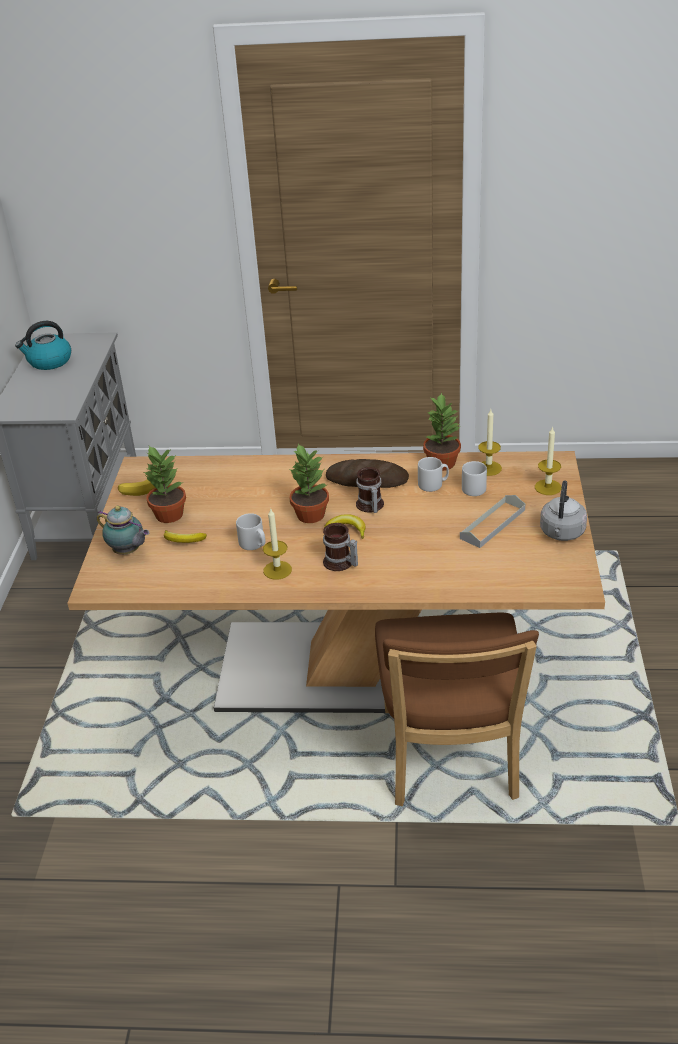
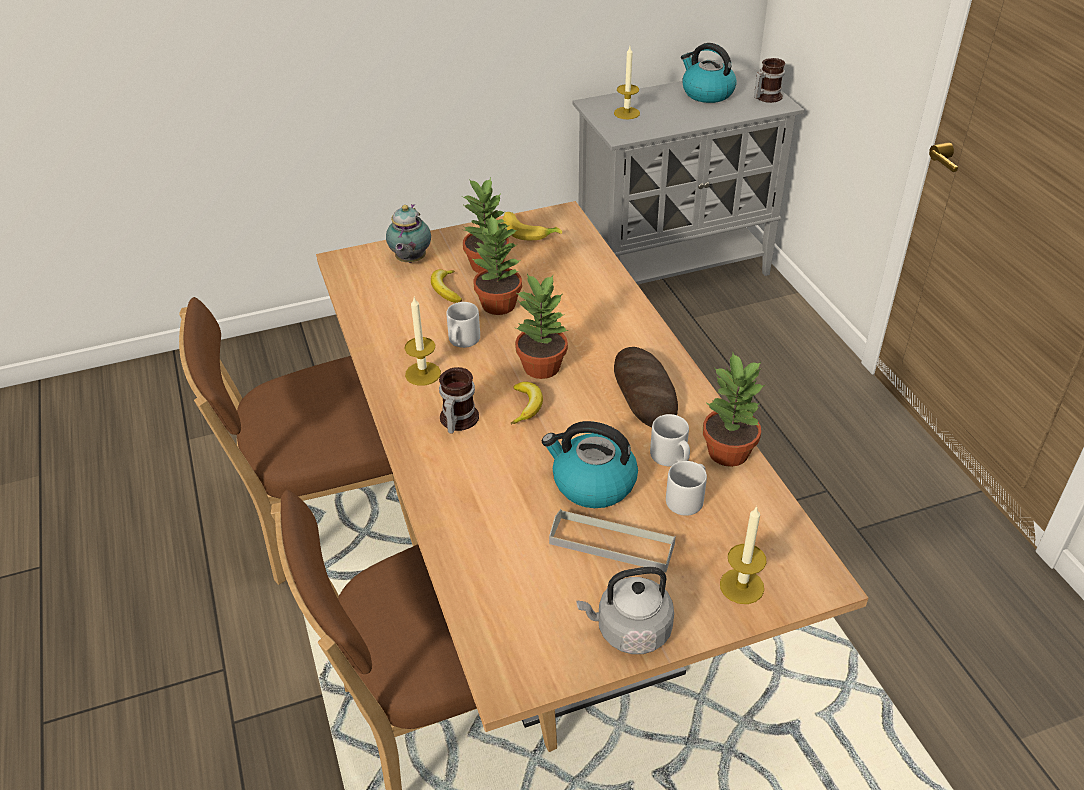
camera: 65 degrees right, 5 degrees up
mug [356,467,384,513] -> mug moved to [754,58,785,103]
candle [478,409,502,476] -> candle moved to [614,47,640,119]
none -> brown chair [179,297,418,585]
none -> potted plant [473,214,522,315]
none -> kettle [542,421,638,508]

